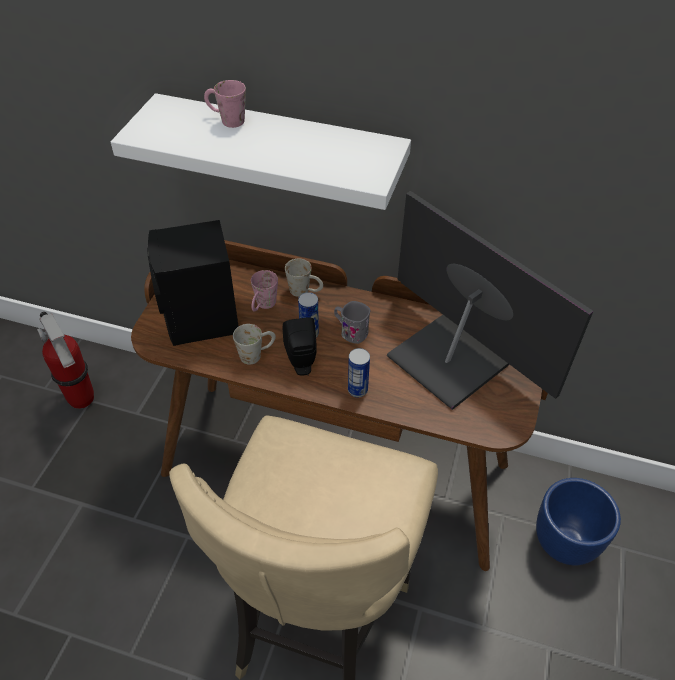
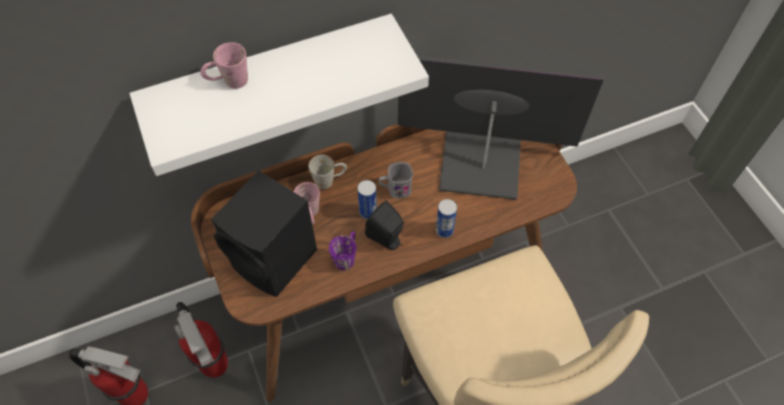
camera: 40 degrees left, 10 degrees up
white mug [233,324,276,365] -> purple mug [329,231,356,270]
blue planter [536,478,621,565] -> none
none -> fire extinguisher [174,302,228,378]

